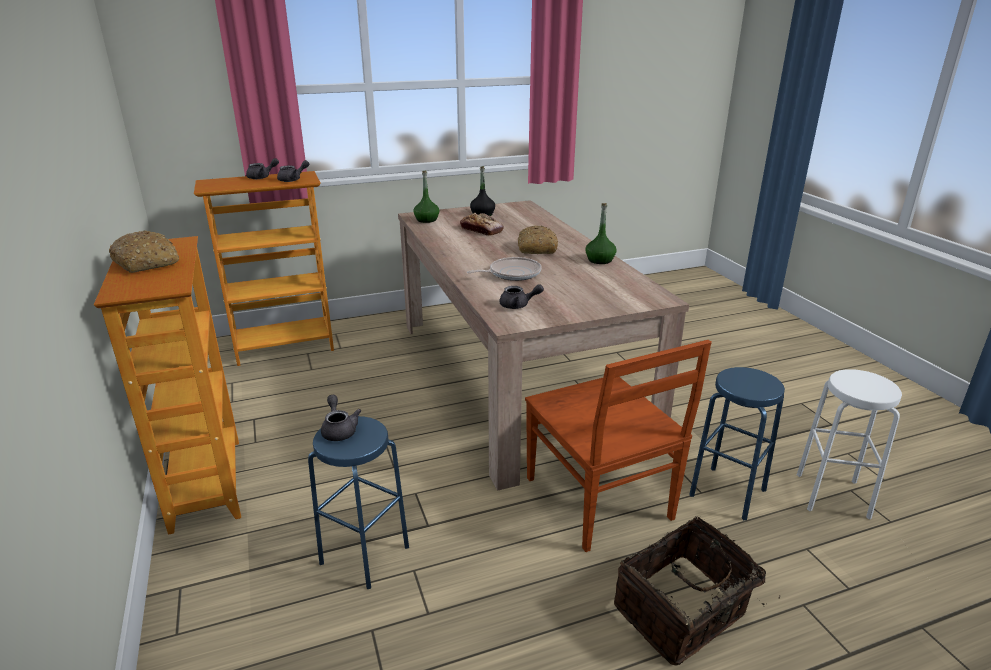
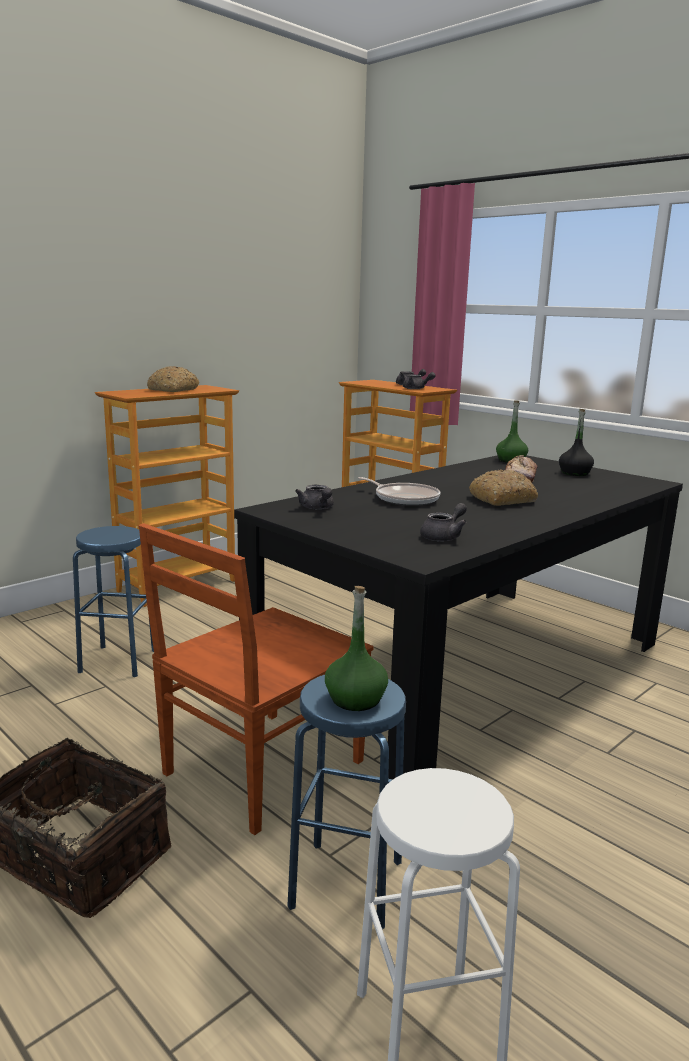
camera: 65 degrees right, 10 degrees down
grey teapot [321,395,361,441] -> grey teapot moved to [420,503,467,542]
beige dining table [398,200,689,491] -> black dining table [234,455,683,779]
green bottle [585,203,616,264] -> green bottle moved to [325,586,388,711]

